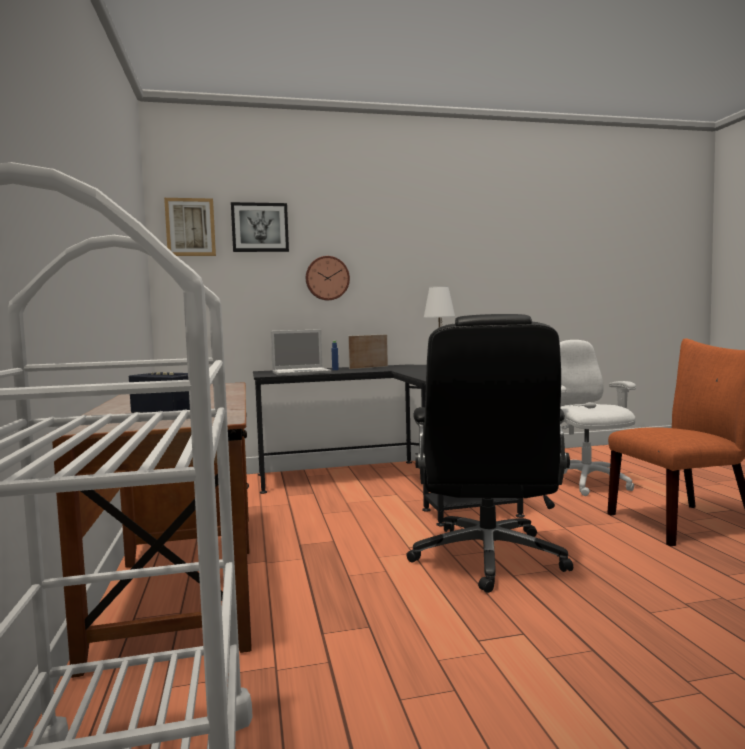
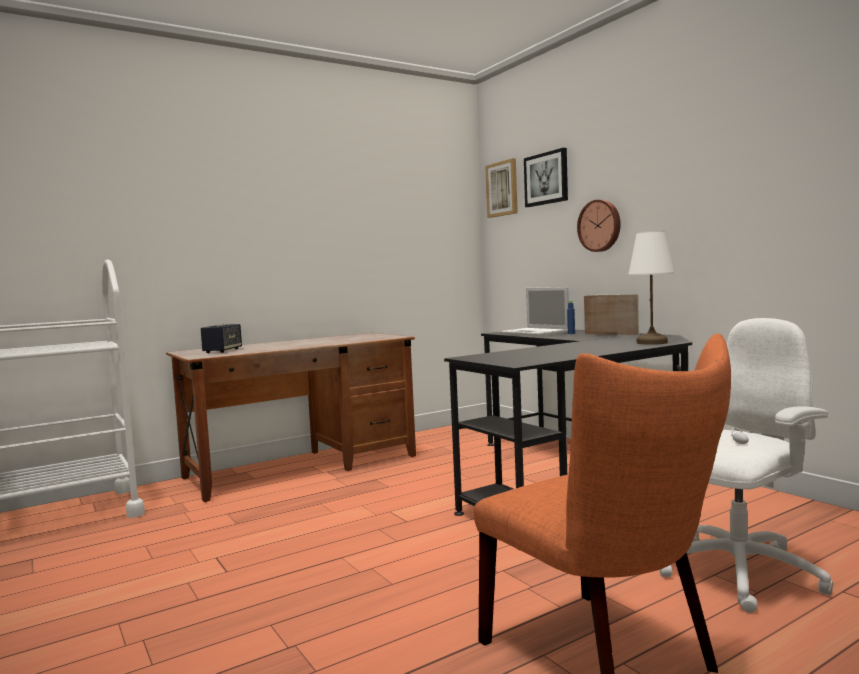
camera: 70 degrees right, 0 degrees up
black office chair [406,314,573,593] -> none

